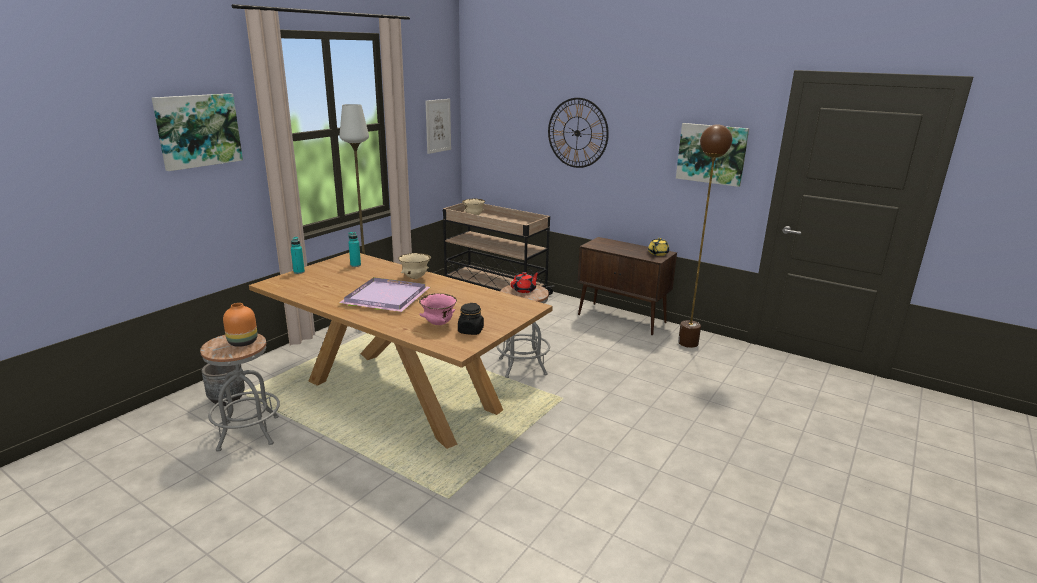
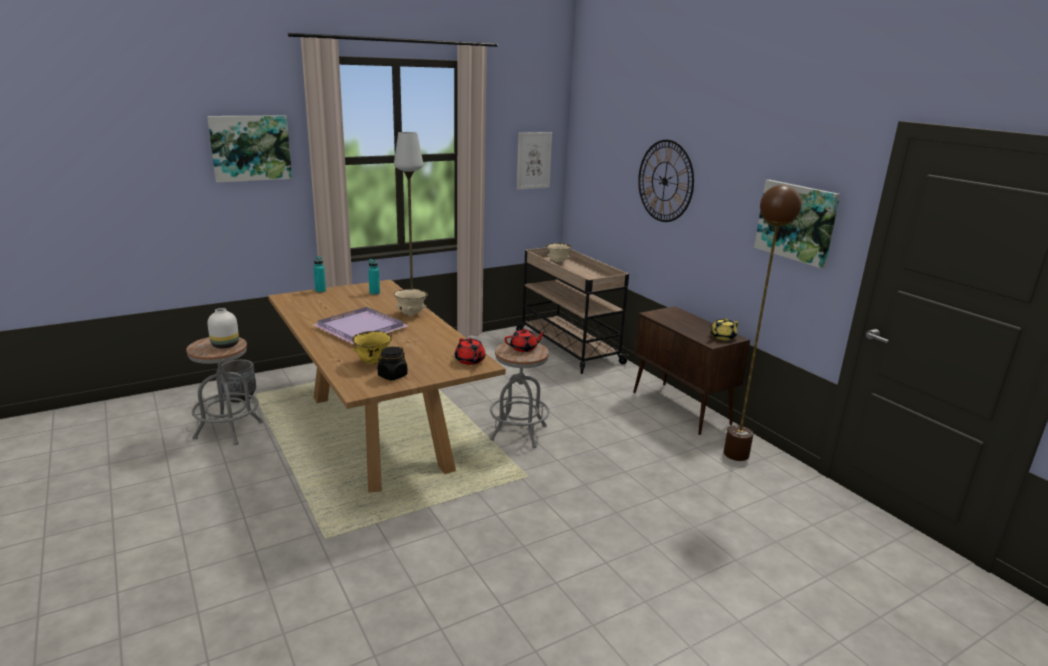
camera: 25 degrees right, 0 degrees up
orange vase [223,303,258,347] -> white vase [207,308,239,349]
pink bowl [419,293,457,325] -> yellow bowl [352,331,392,364]
none -> red teapot [455,338,486,365]

